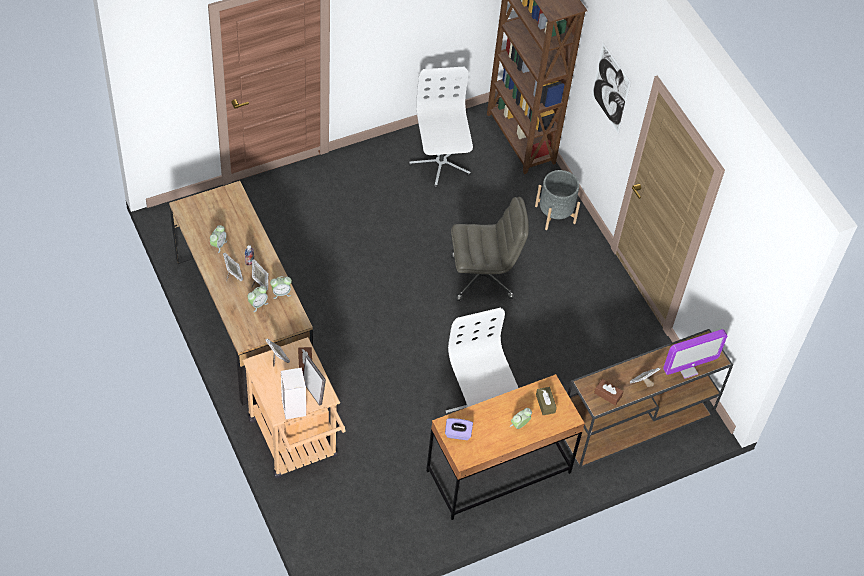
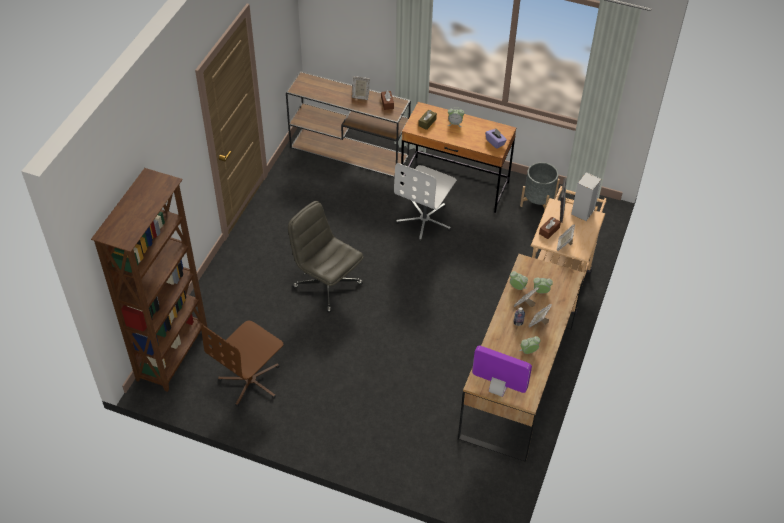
camera: 130 degrees left, 5 degrees down
white office chair [409,67,473,188] -> brown office chair [201,321,283,407]
grey planter [535,170,580,230] -> grey planter moved to [520,162,560,211]
picture [591,42,631,135] -> none
monitor [663,329,727,379] -> monitor moved to [472,346,532,397]

